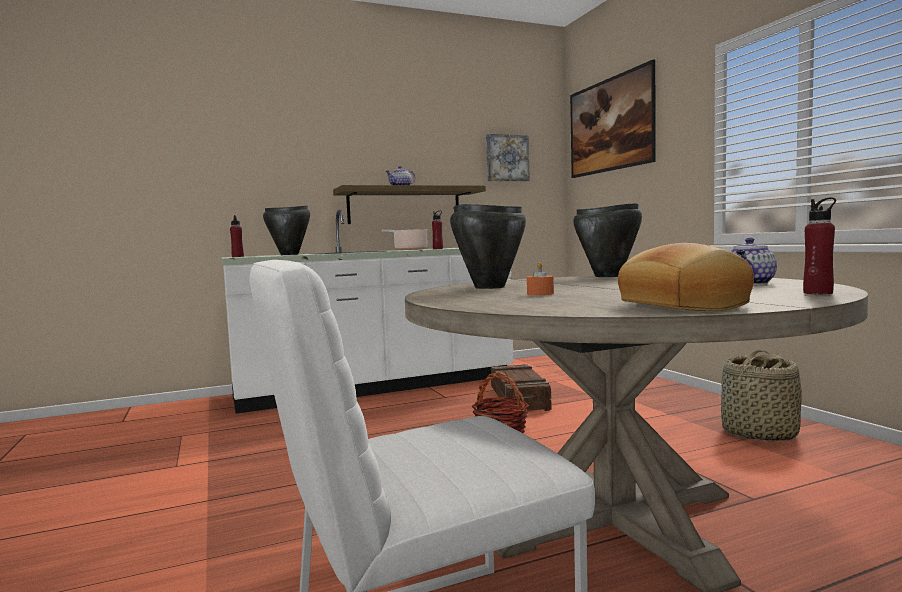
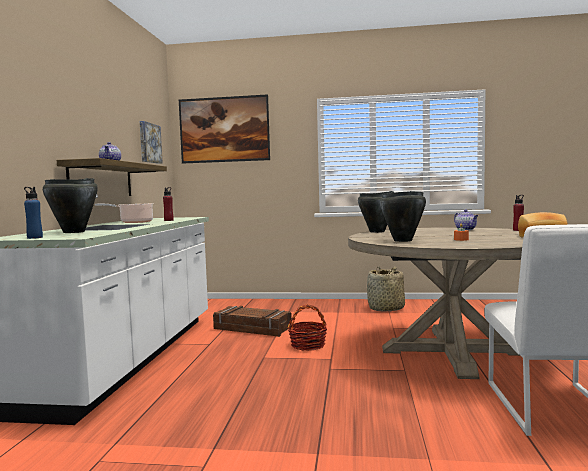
camera: 60 degrees left, 0 degrees up
red bottle [230,215,244,257] -> blue bottle [24,187,43,239]

